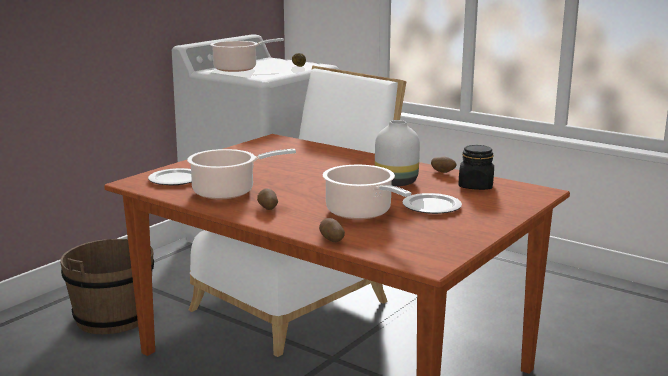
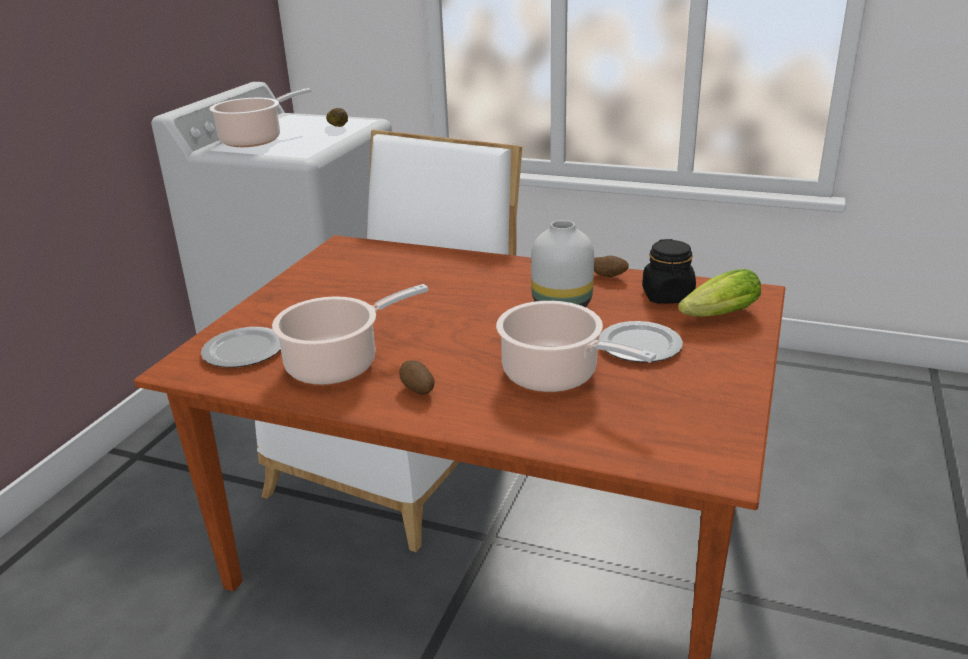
camera: 15 degrees left, 10 degrees up
brown bucket [60,236,154,334] -> none
potato [319,218,345,242] -> none
none -> lettuce [678,269,761,317]

